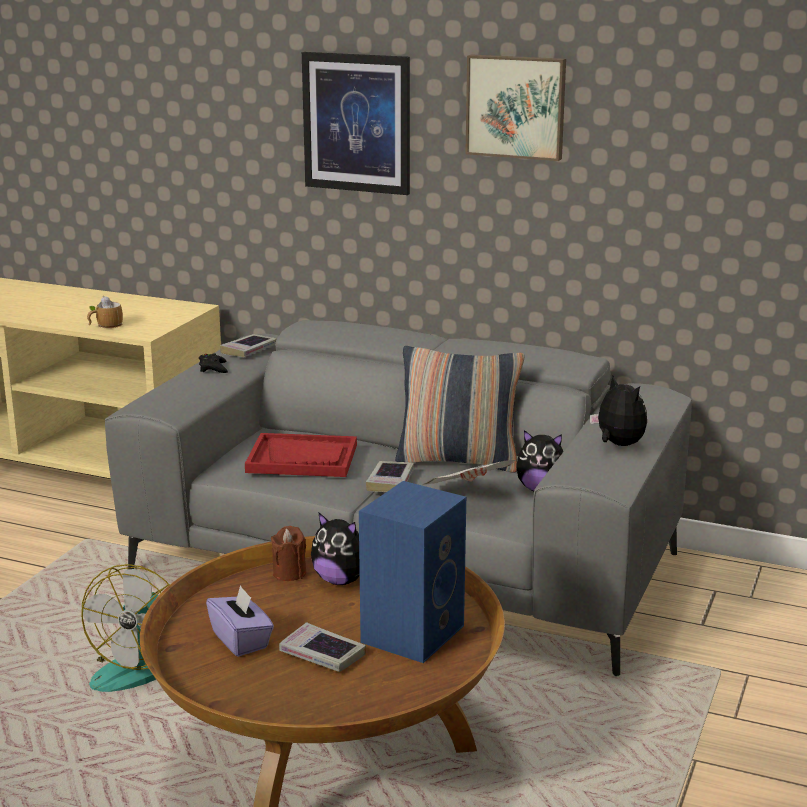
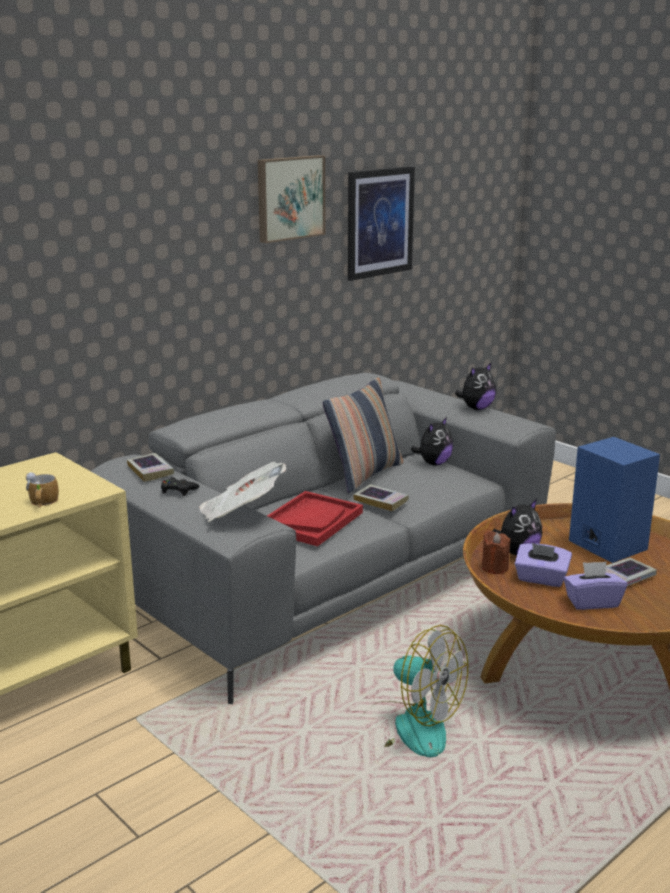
camera: 65 degrees left, 0 degrees up
picture [302,52,410,195] -> picture moved to [348,166,415,281]
newspaper [424,460,516,485] -> newspaper moved to [199,462,286,522]
plush toy [590,376,647,446] -> plush toy turned 150 degrees clockwise [455,363,496,410]
none -> purple tissue box [514,543,572,587]

